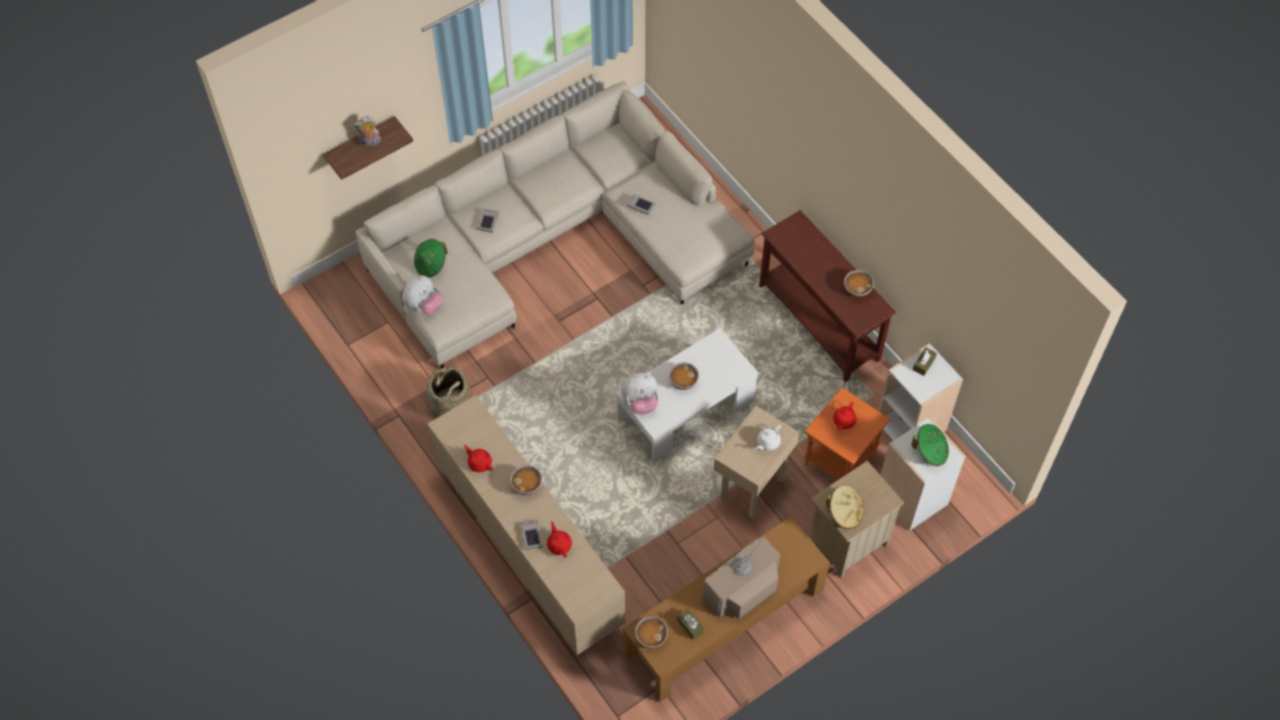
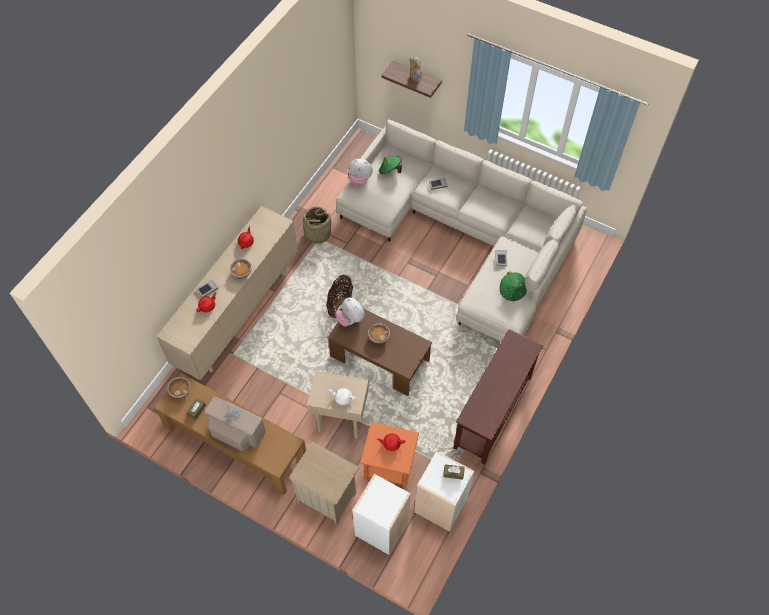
camera: 65 degrees right, 0 degrees up
white coffee table [615,328,759,464] -> brown coffee table [327,308,432,396]
beige hat [826,485,864,529] -> none
bowl [844,270,874,297] -> none
green hat [911,424,949,466] -> green hat moved to [499,271,527,301]
none -> basket [326,275,353,318]

